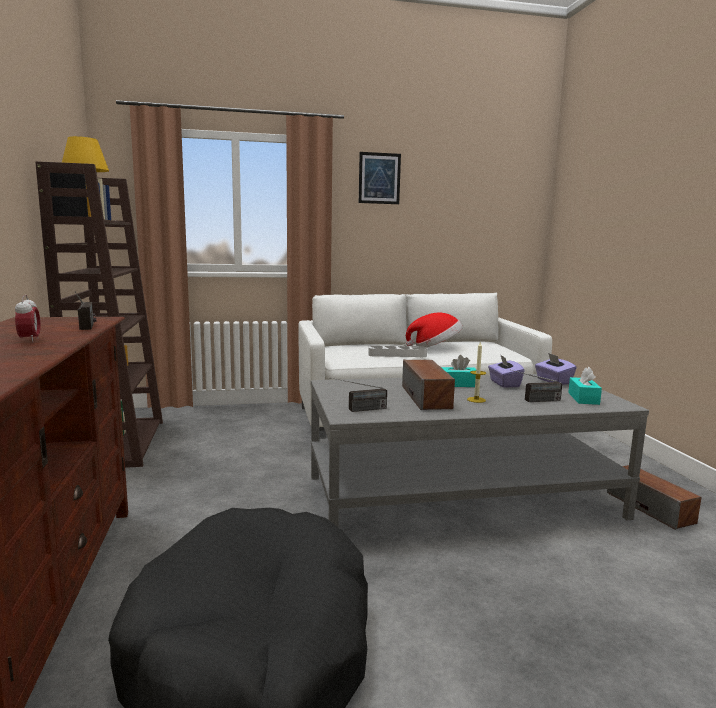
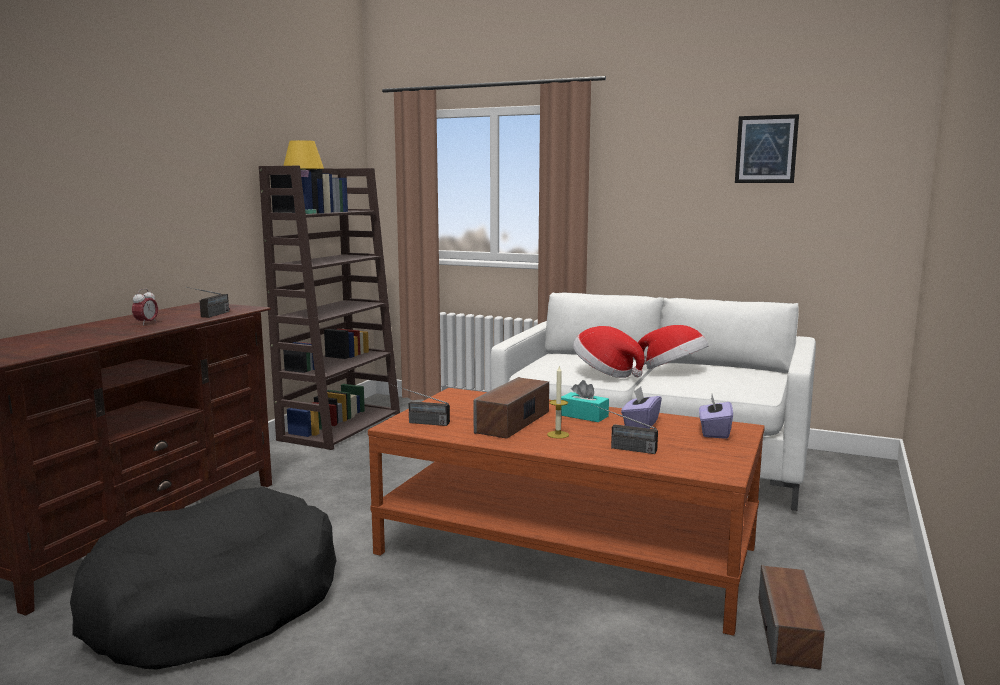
camera: 35 degrees right, 0 degrees up
grey coffee table [311,374,649,528] -> brown coffee table [368,388,765,636]
picture [359,152,401,204] -> picture moved to [735,114,799,183]
grey tray [368,346,427,357] -> hat [573,326,644,378]
turquoise tissue box [568,367,602,405] -> none

